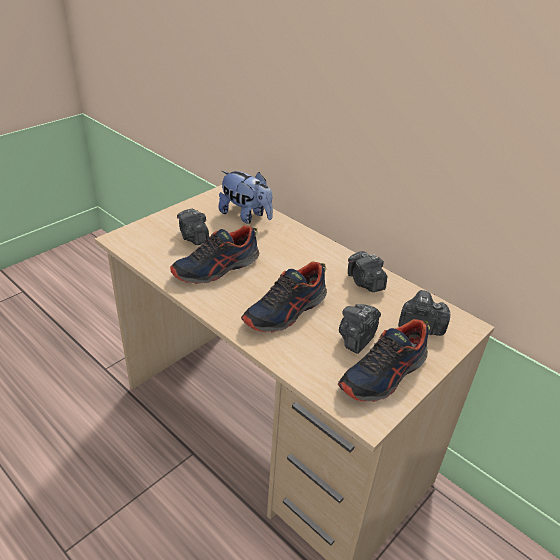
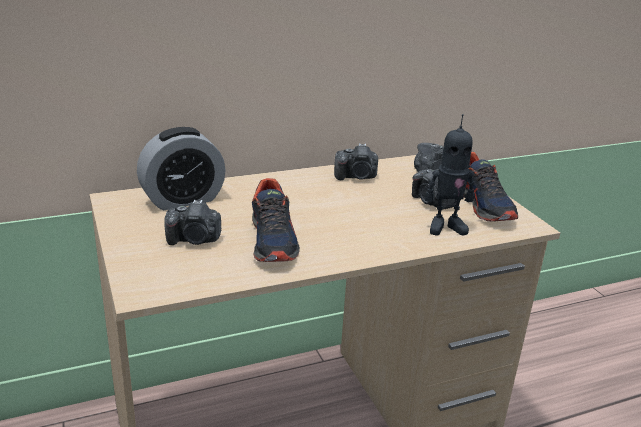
camera: 65 degrees left, 10 degrees down
plush toy [218,171,273,224] -> alarm clock [137,127,226,210]
shoe [241,261,327,333] -> none
none -> toy robot [425,114,475,235]

